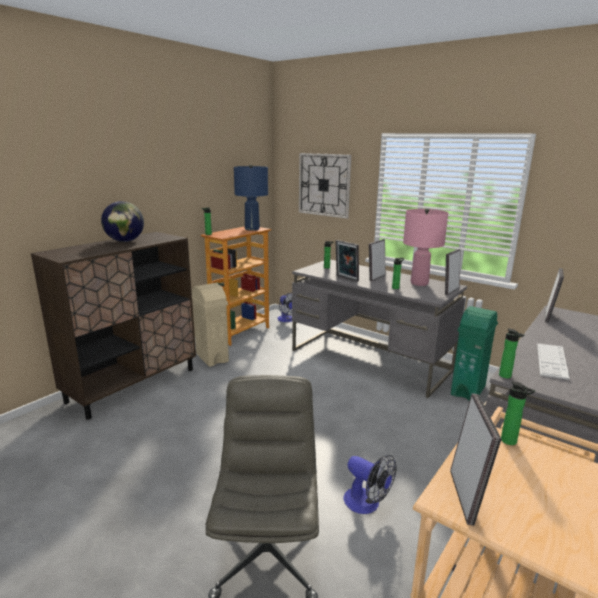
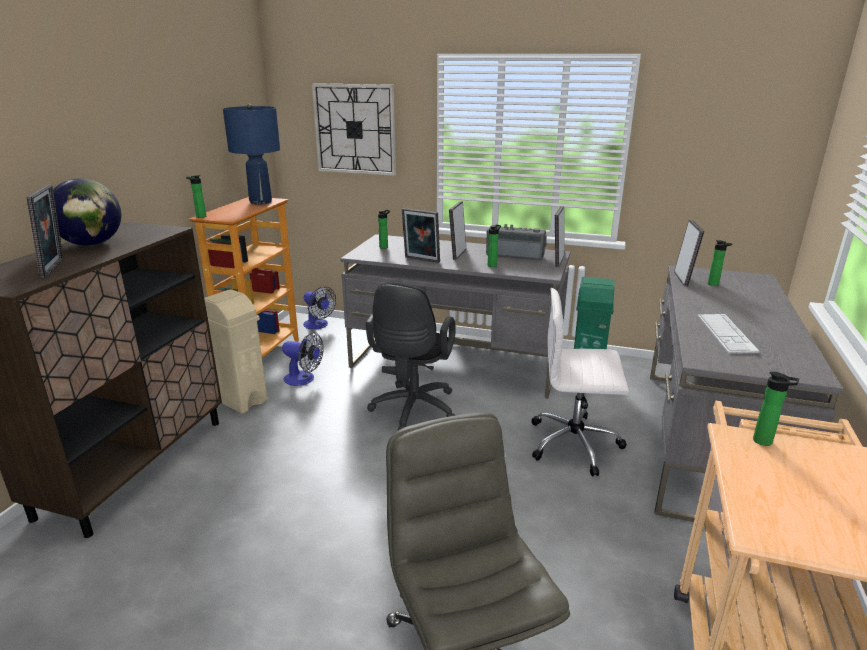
camera: 20 degrees left, 5 degrees up
fan [343,455,397,514] -> fan moved to [282,332,324,386]
pink table lamp [403,208,448,286] -> radio [486,224,547,260]
picture frame [450,393,501,526] -> picture frame moved to [26,185,63,278]
bottle [499,328,524,378] -> bottle moved to [708,240,732,286]
none -> black office chair [366,282,456,430]
none -> white office chair [532,288,629,477]

